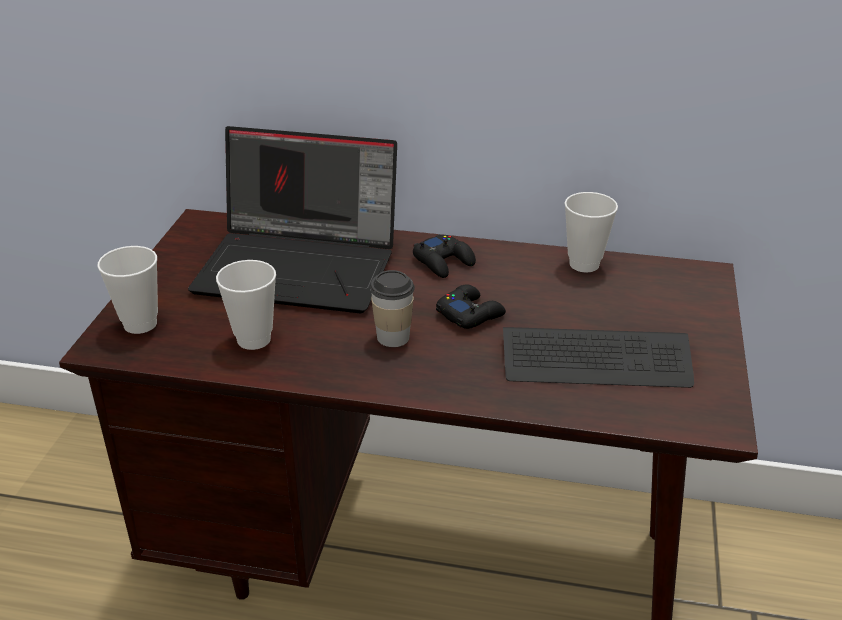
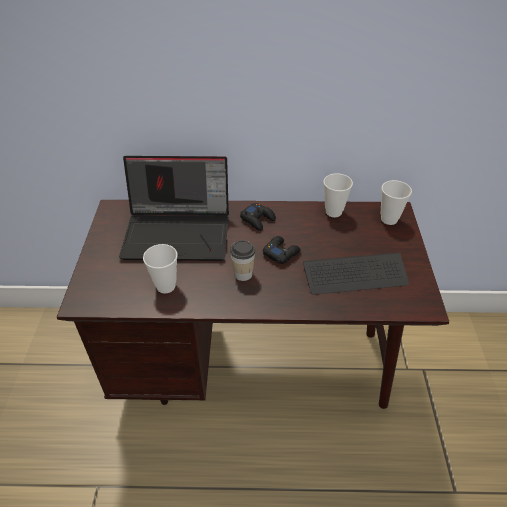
camera: 10 degrees left, 10 degrees up
cup [97,246,158,334] -> cup moved to [381,180,412,225]

